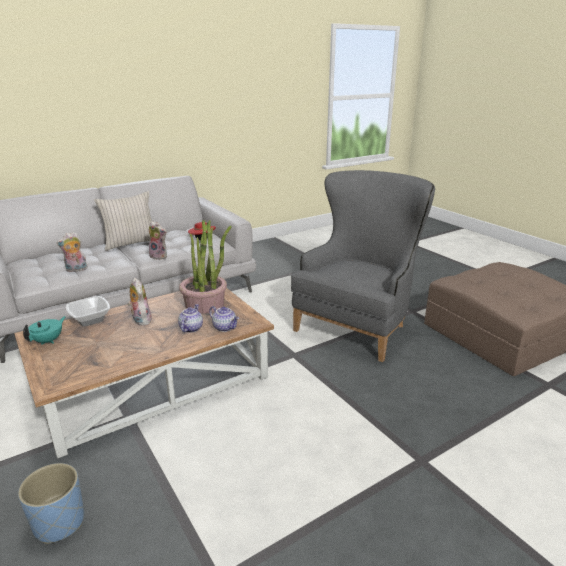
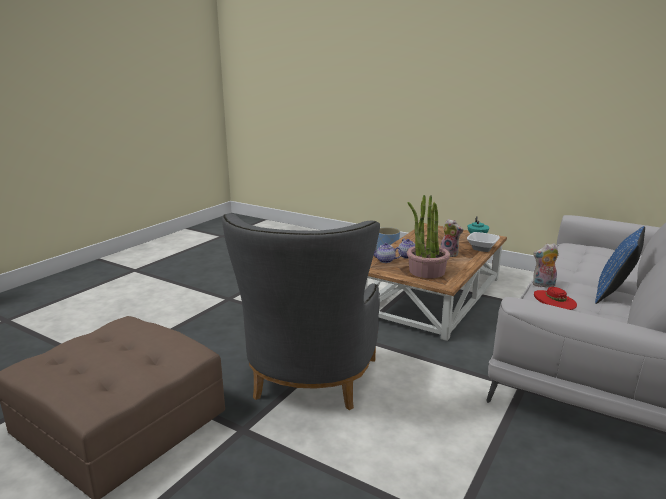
camera: 155 degrees right, 5 degrees down
plush toy [56,232,88,272] -> none
beige pillow [94,191,152,251] -> blue pillow [595,226,645,304]

